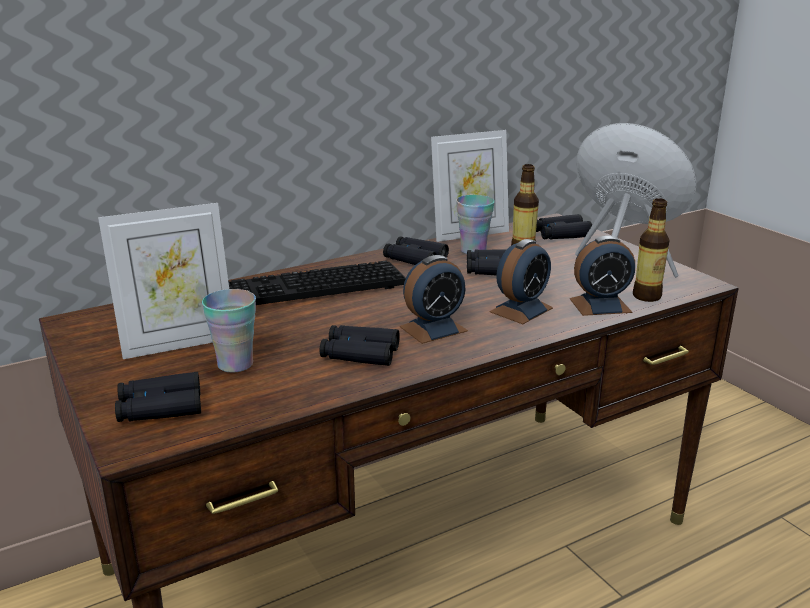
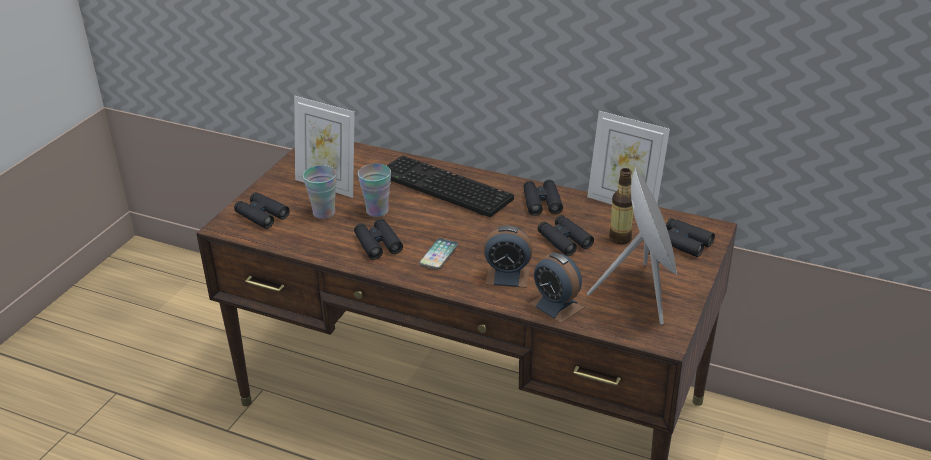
camera: 55 degrees right, 10 degrees up
alarm clock [400,255,468,344] -> phone [419,238,459,269]
cup [456,195,495,254] -> cup moved to [358,164,391,217]
bottle [633,198,669,302] -> none

